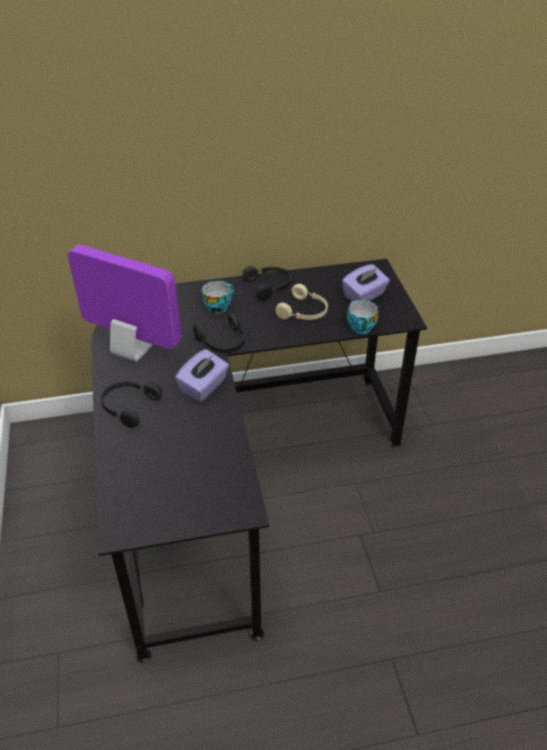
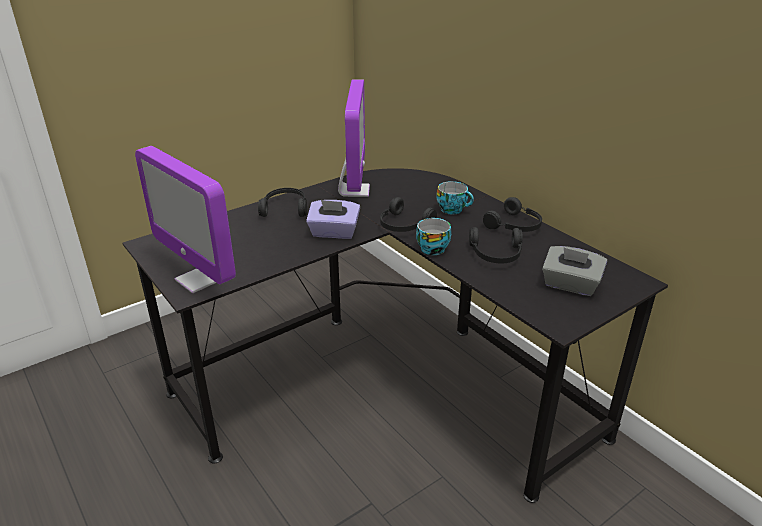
camera: 65 degrees right, 10 degrees down
beige headphones [275,284,328,320] -> black headphones [469,227,523,263]
purple tissue box [342,264,390,301] -> grey tissue box [542,246,607,296]
cup [347,300,378,334] -> cup moved to [416,218,451,255]
none -> monitor [135,146,236,293]

